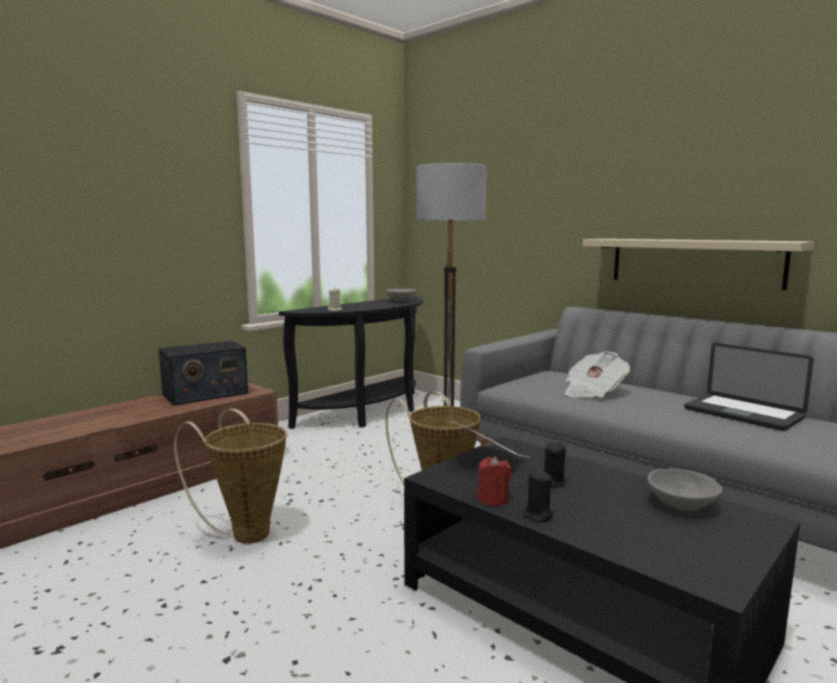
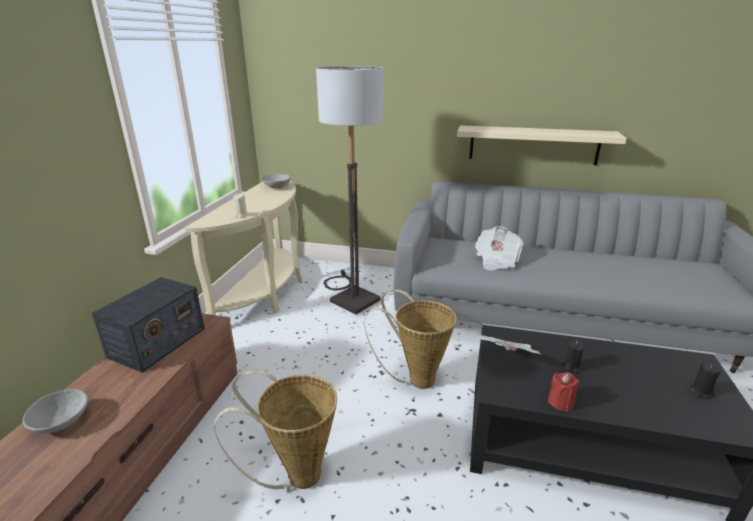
camera: 30 degrees left, 15 degrees up
black console table [279,296,423,429] -> beige console table [185,181,302,315]
black candle [522,469,553,522] -> black candle moved to [689,363,721,399]
grey bowl [648,468,722,511] -> grey bowl moved to [23,389,88,433]
laptop [684,343,814,431] -> none

